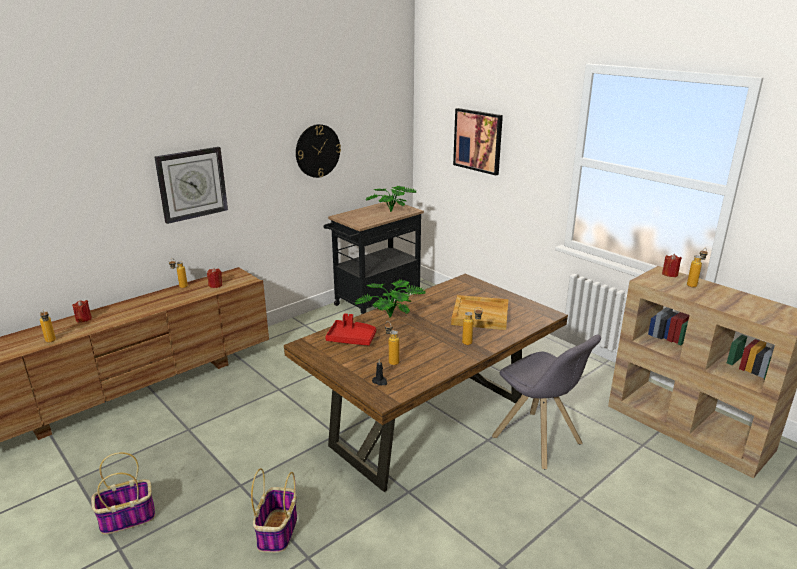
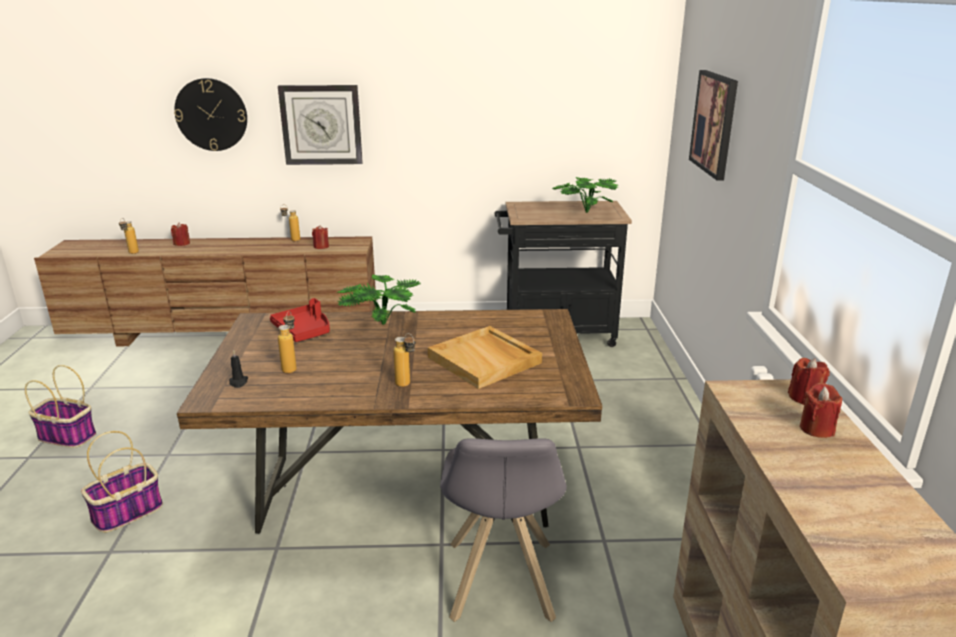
camera: 40 degrees right, 0 degrees up
wall clock [296,124,341,178] -> wall clock moved to [174,78,247,151]
bottle [687,248,708,287] -> red candle [800,383,842,438]

